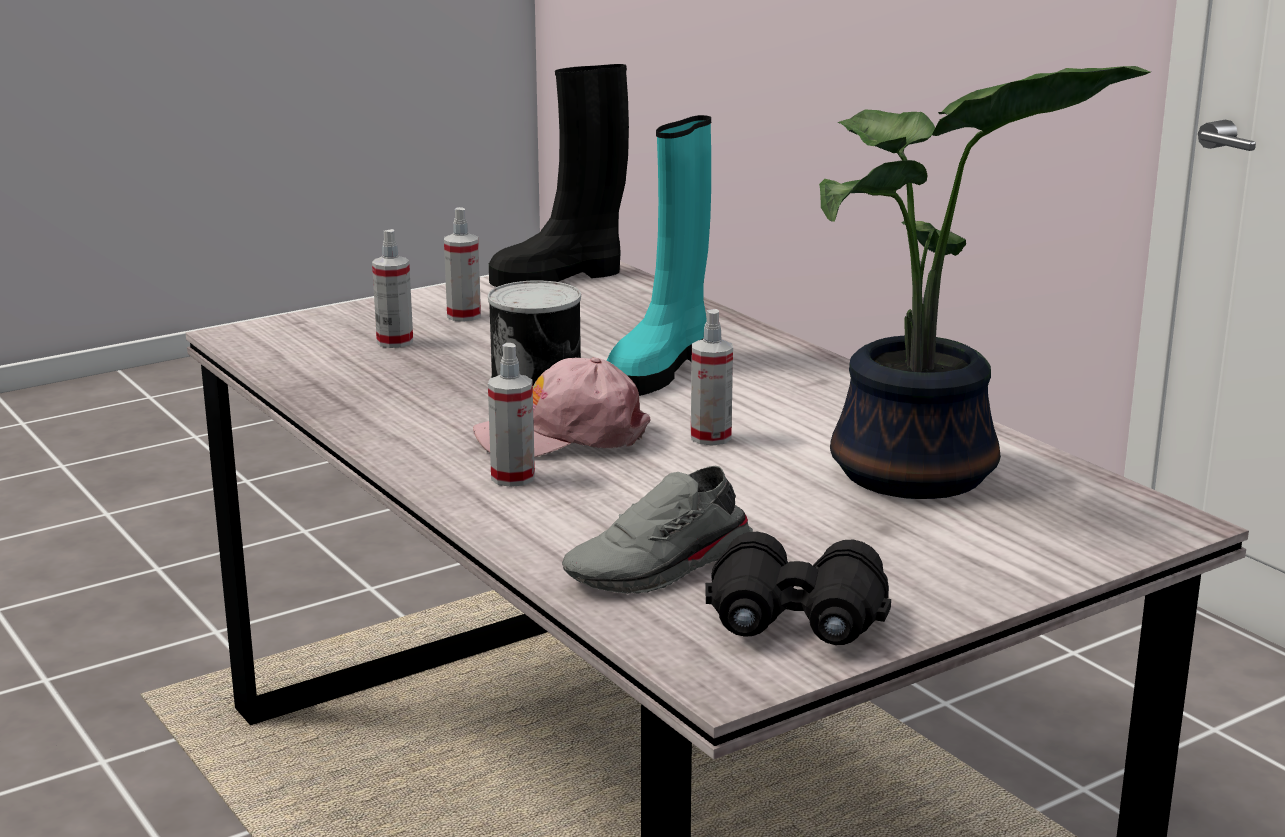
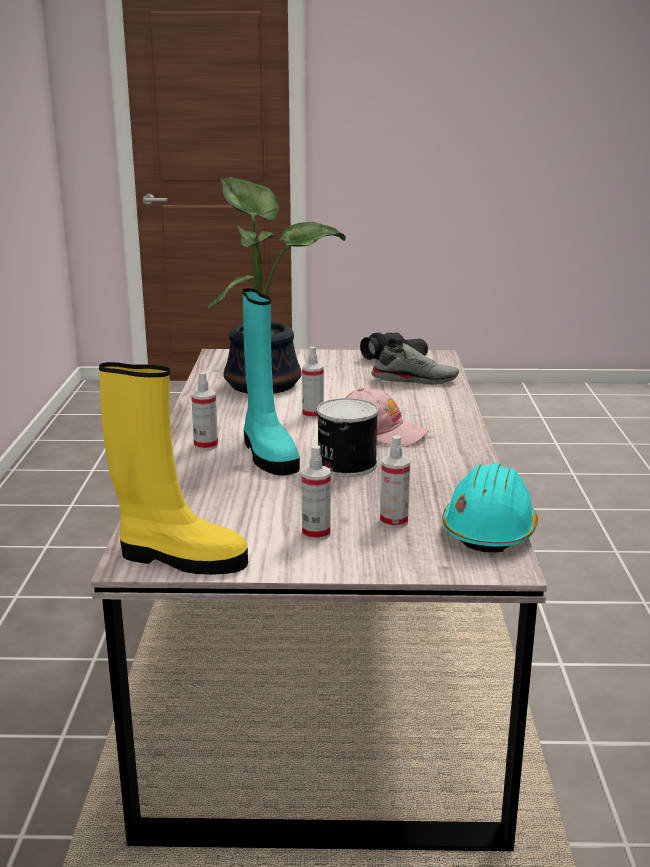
camera: 145 degrees left, 0 degrees up
spray bottle [488,343,535,487] -> spray bottle moved to [191,372,218,451]
black boot [489,64,629,287] -> yellow boot [99,362,248,575]
turquoise boot [607,115,711,396] -> turquoise boot turned 90 degrees clockwise [242,288,300,476]
none -> turquoise hard hat [442,463,538,553]

